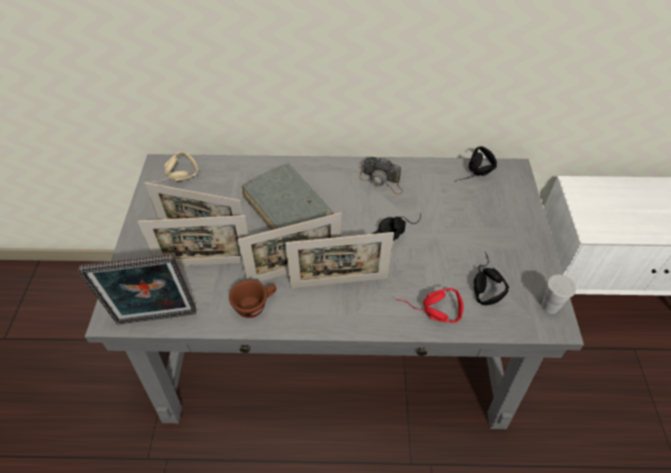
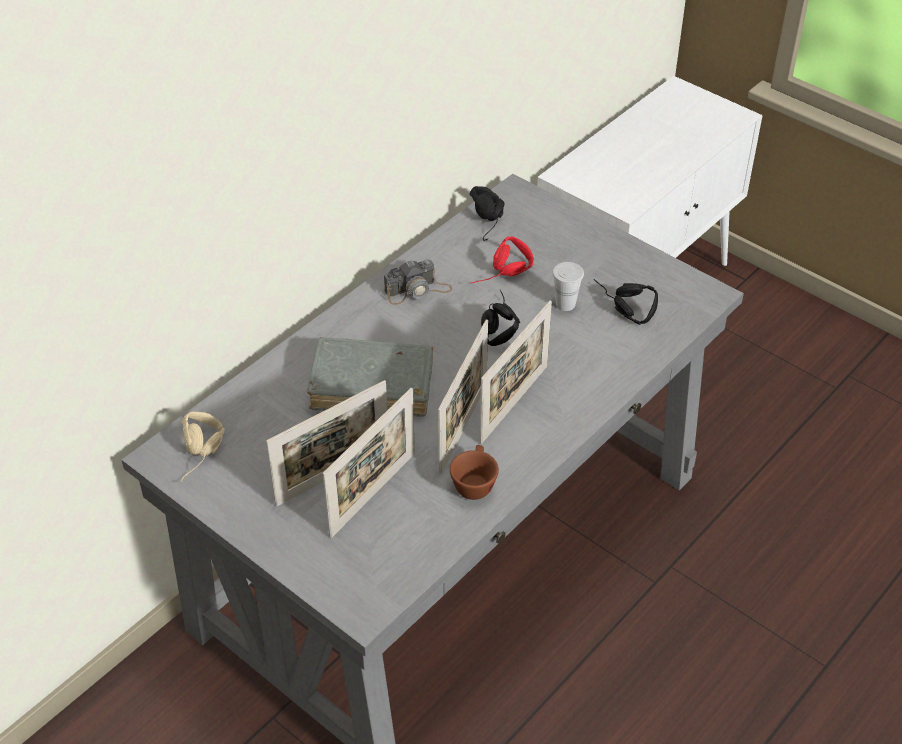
camera: 50 degrees left, 5 degrees down
picture frame [79,254,196,325] -> none
red headphones [396,288,464,323] -> red headphones moved to [471,236,534,284]
white cup [542,274,576,314] -> white cup moved to [552,262,584,311]

